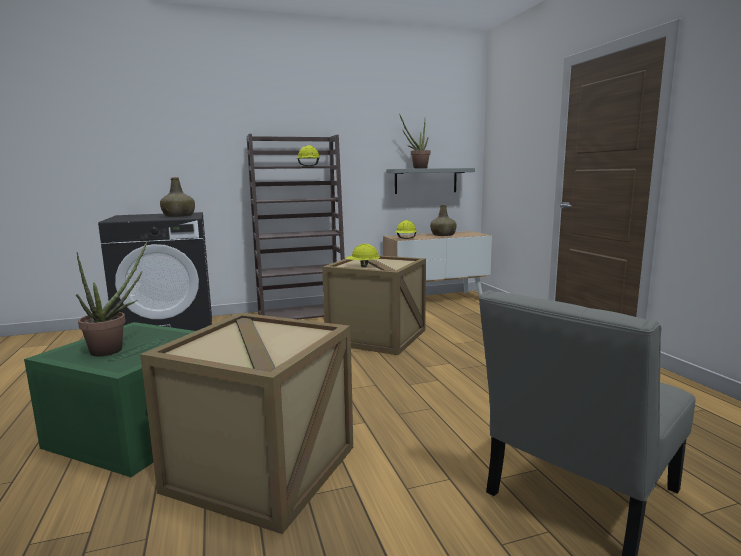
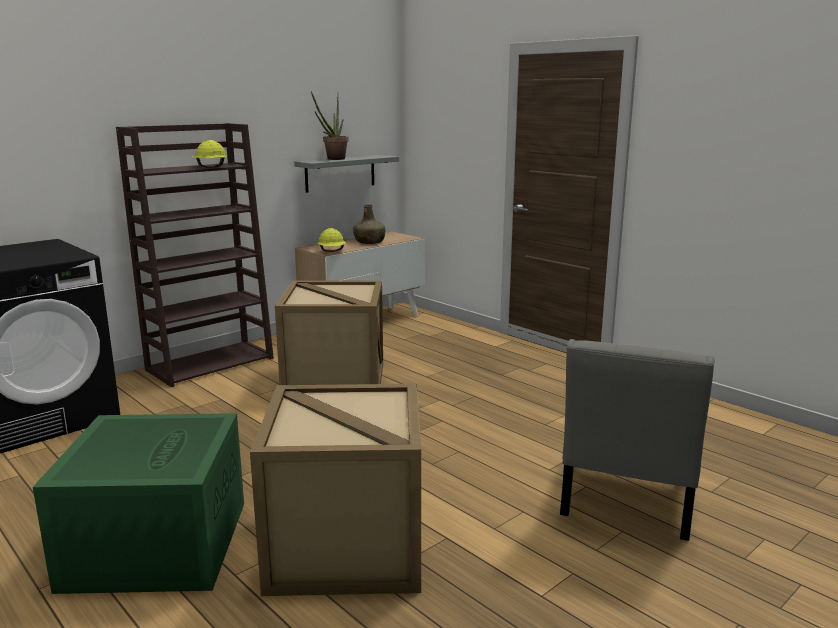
camera: 25 degrees left, 5 degrees up
potted plant [76,242,147,356] -> none
green bottle [160,177,195,217] -> none
yellow hard hat [346,244,380,267] -> none

